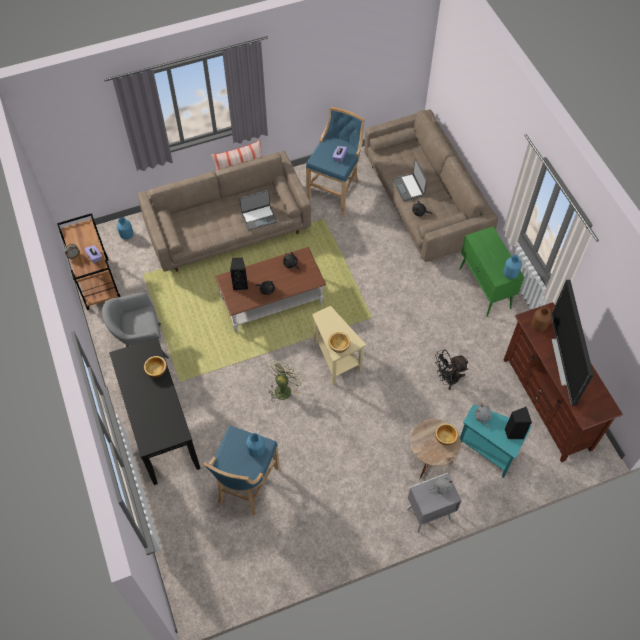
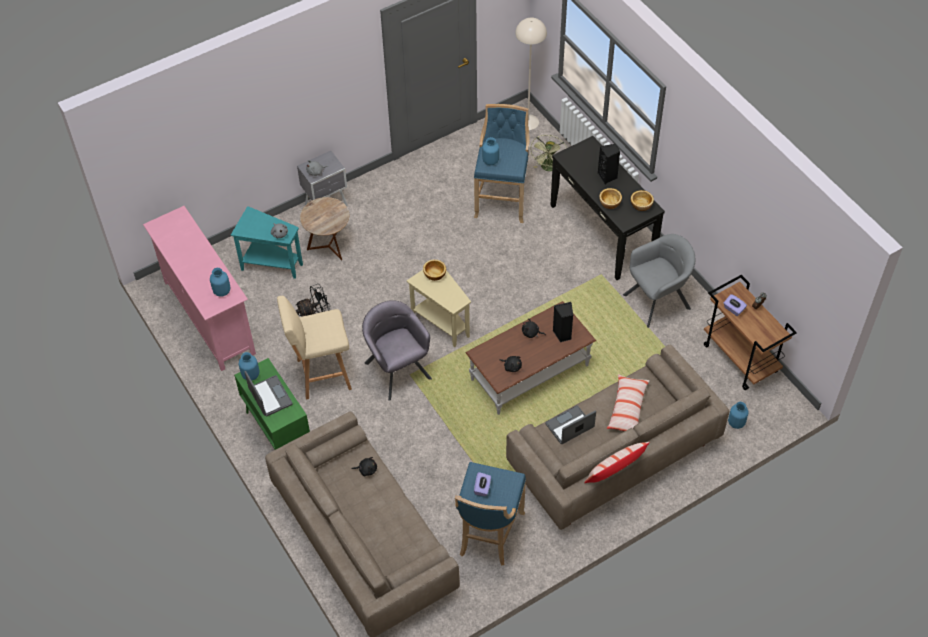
camera: 170 degrees right, 5 degrees down
green fan [267,360,304,402] -> green fan moved to [530,135,567,171]
laptop [393,159,427,201] -> laptop moved to [245,371,293,417]
bowl [435,423,458,445] -> bowl moved to [631,190,654,211]
brown tv stand [504,302,623,462] -> pink tv stand [143,206,256,371]
black speaker [504,406,532,439] -> black speaker moved to [598,144,620,185]
brown vase [531,306,552,332] -> blue vase [210,268,231,297]
television [551,280,593,406] -> none
none -> beige stool [277,296,352,400]
none -> grey armchair [362,300,432,401]
none -> beige floor lamp [515,18,547,130]
none -> pillow [607,374,650,431]

